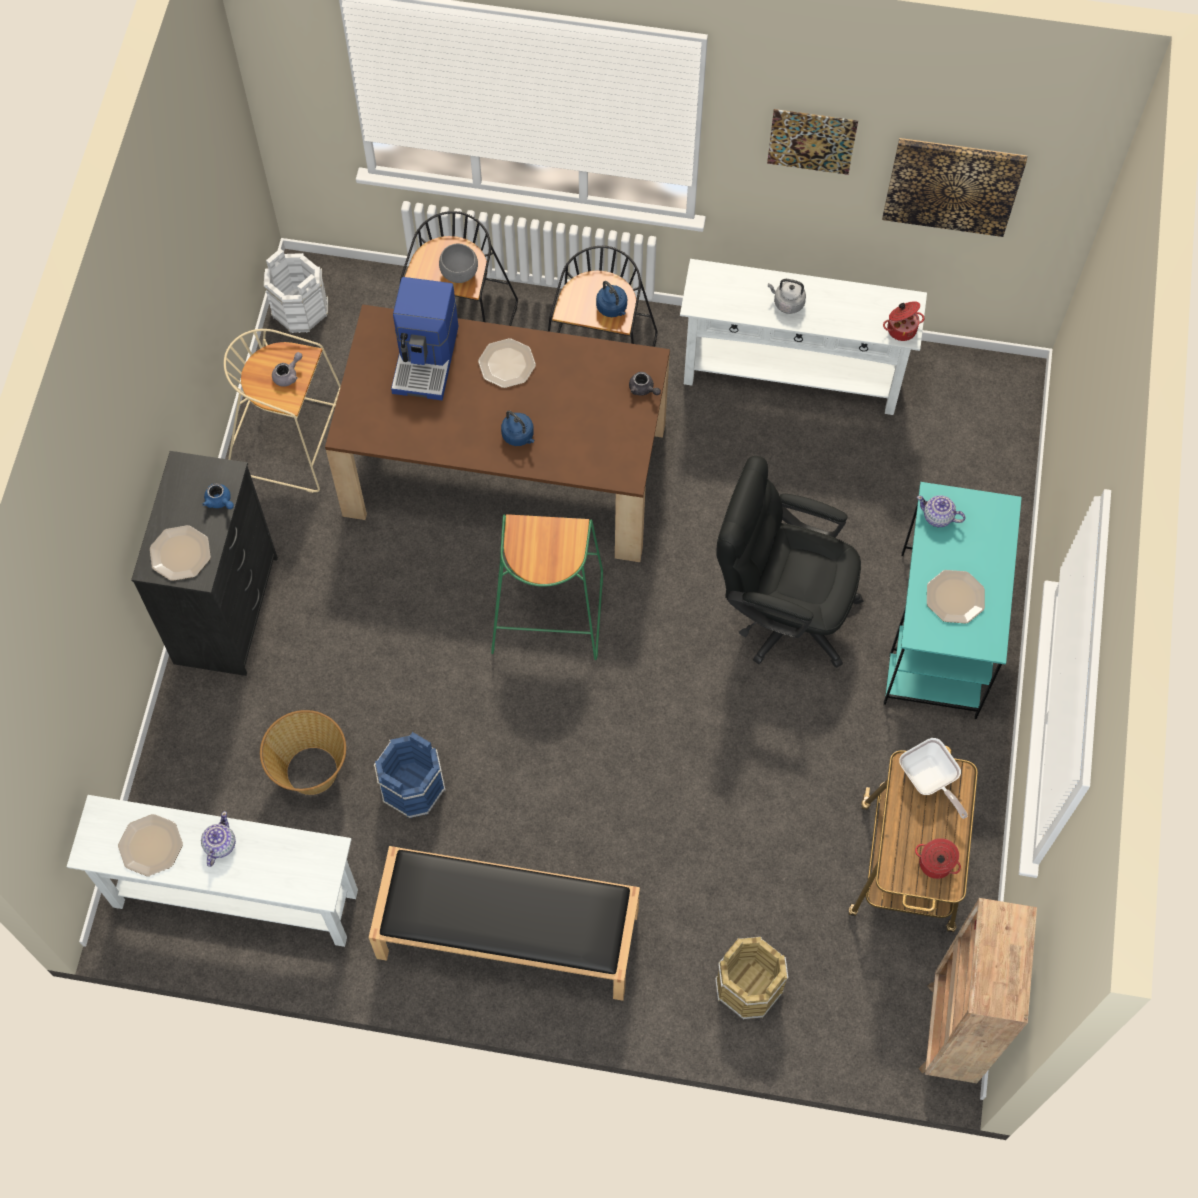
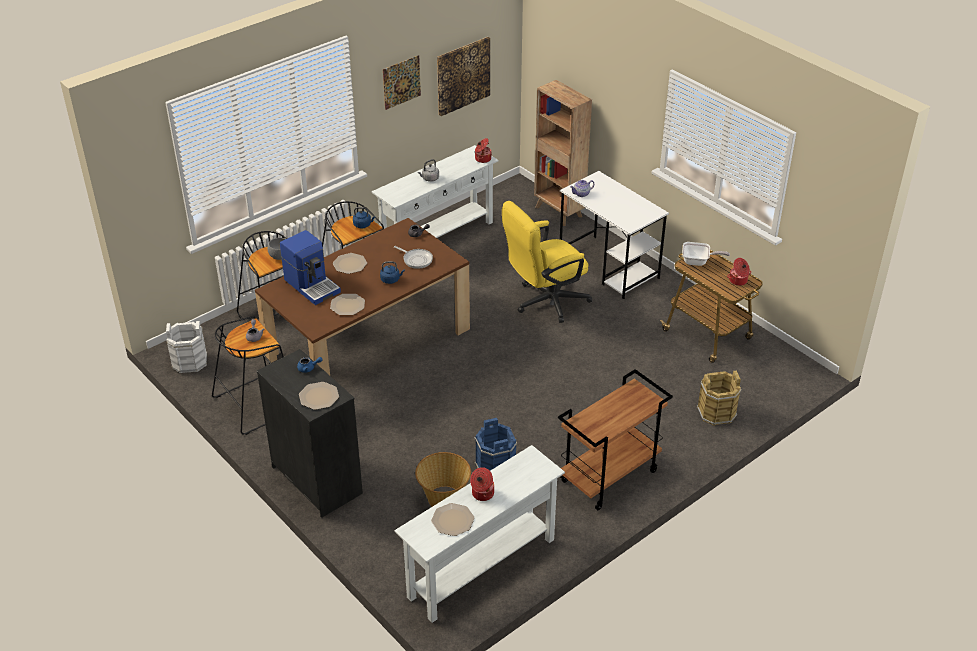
camera: 50 degrees left, 25 degrees down
teapot [201,811,236,867] -> cooking pot [470,467,494,501]
beige stool [224,329,341,493] -> black stool [212,316,284,435]
black bench [369,846,640,1001] -> brown cart [558,369,673,510]
green stool [491,514,603,660] -> none
black office chair [716,456,863,668] -> yellow office chair [502,201,592,323]
turquoise desk [884,482,1022,719] -> white desk [560,171,669,299]
brown bookcase [919,898,1037,1083] -> brown bookcase moved to [534,80,592,226]
plate [927,570,985,623] -> plate moved to [330,294,365,315]
none -> frying pan [394,246,433,269]

